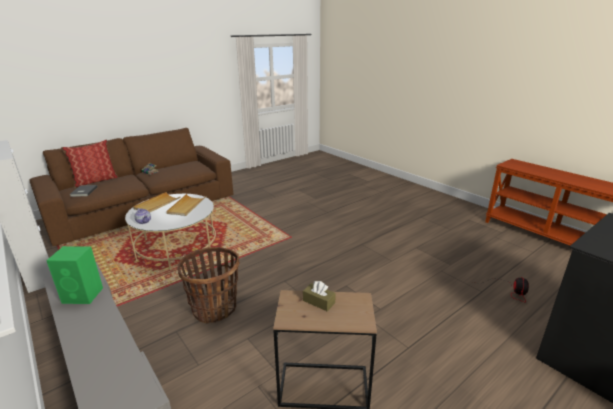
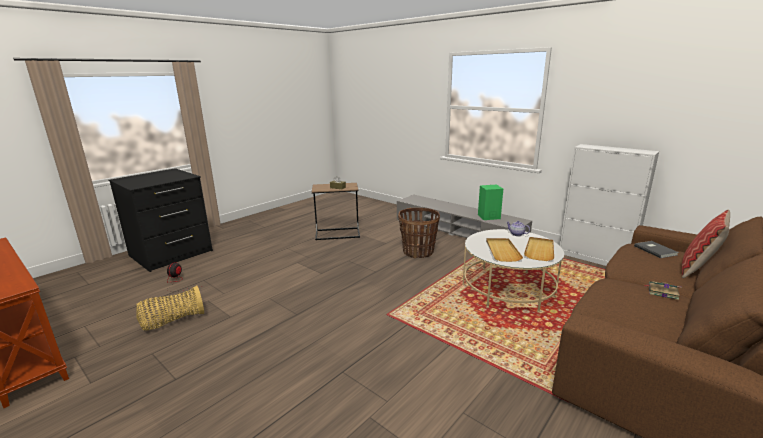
camera: 170 degrees right, 5 degrees down
none -> basket [137,285,204,330]

